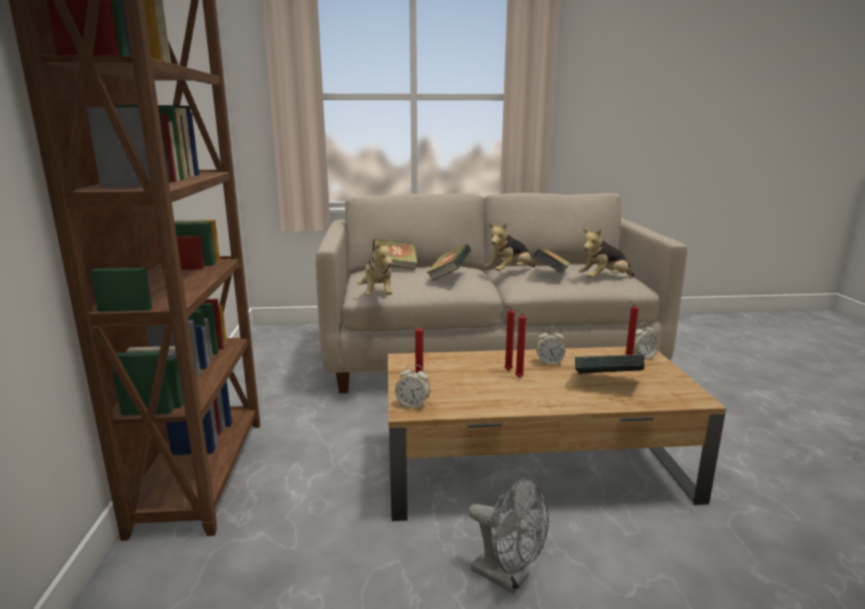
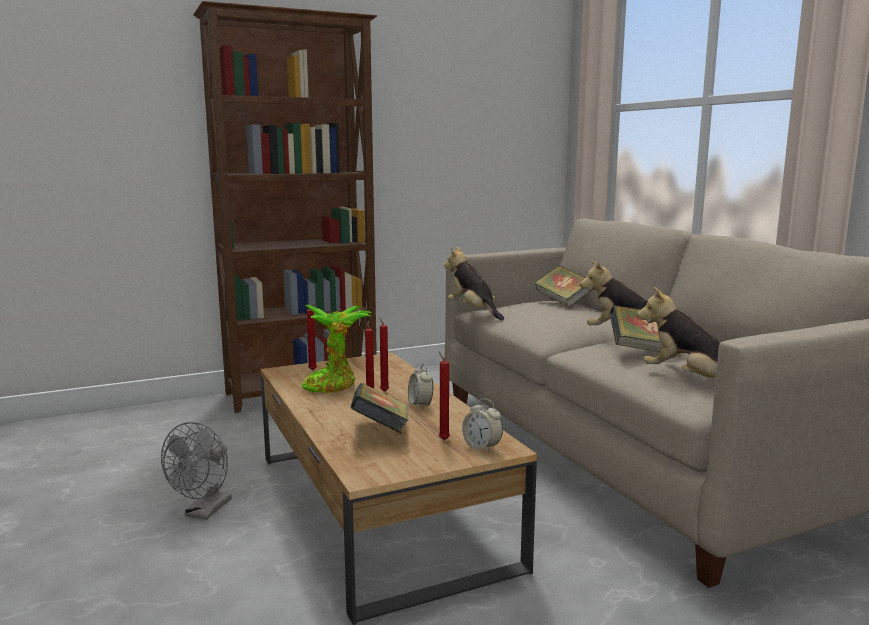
camera: 70 degrees right, 5 degrees down
plush toy [357,240,393,295] -> plush toy turned 90 degrees clockwise [444,247,504,320]
alarm clock [395,364,430,409] -> none
book [427,244,471,281] -> none
none -> potted plant [302,305,372,393]

